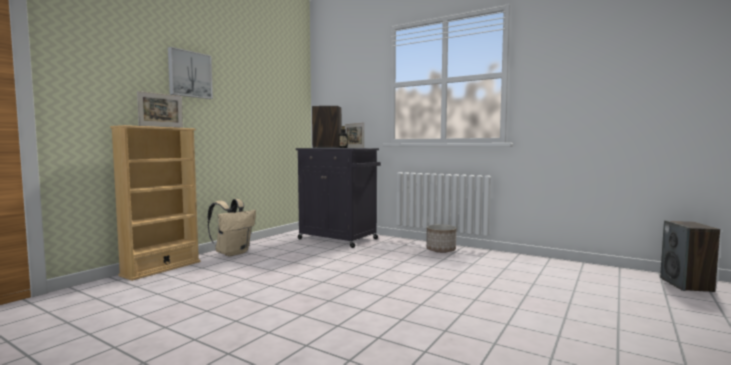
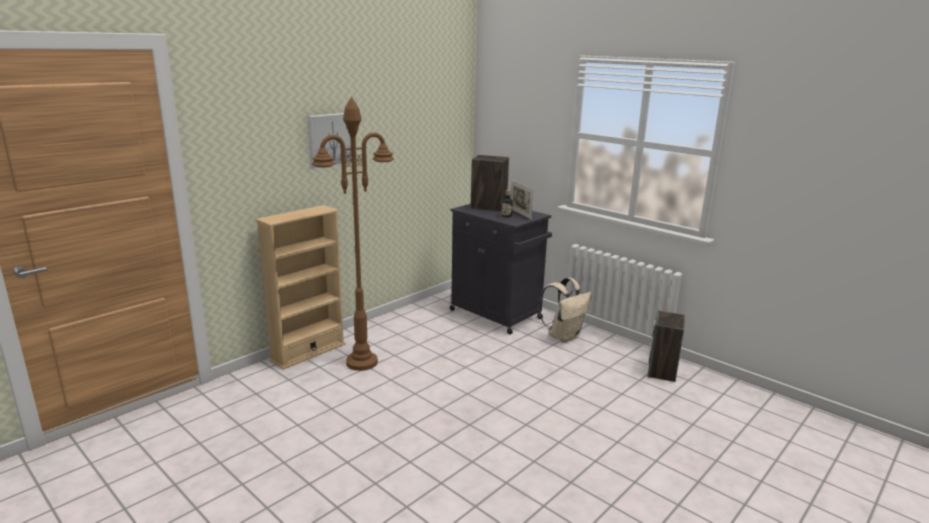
camera: 10 degrees right, 15 degrees up
picture frame [137,91,183,128] -> none
beige backpack [208,199,256,256] -> beige backpack moved to [538,278,592,343]
planter [426,224,456,253] -> none
speaker [660,220,720,292] -> speaker moved to [648,310,685,382]
none -> brown floor lamp [312,97,394,371]

